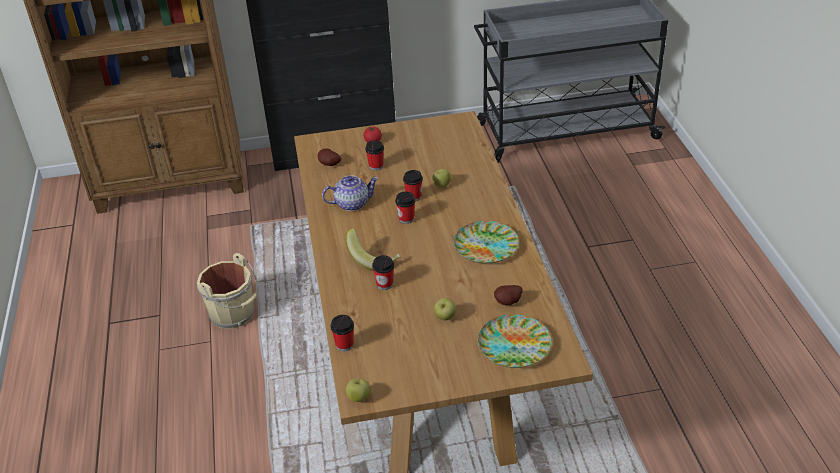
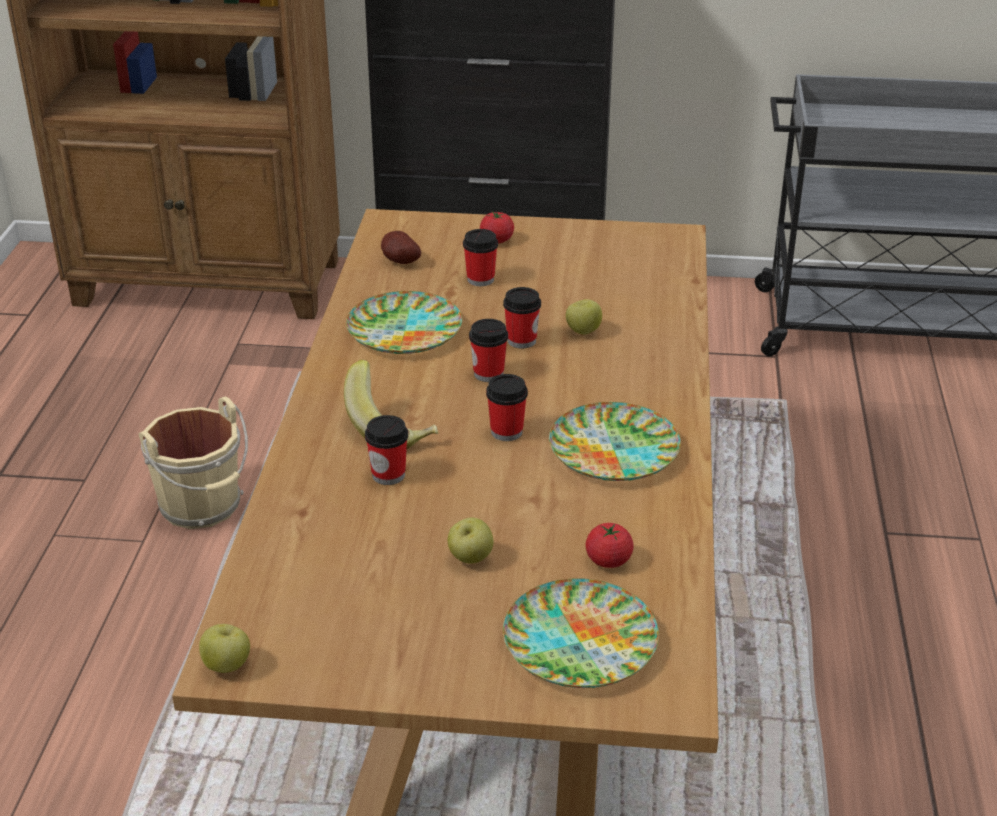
camera: 15 degrees right, 5 degrees down
teapot [322,175,379,211] -> plate [346,291,462,354]
cup [330,315,354,351] -> cup moved to [486,374,528,441]
potato [494,285,523,305] -> tomato [586,523,634,568]

